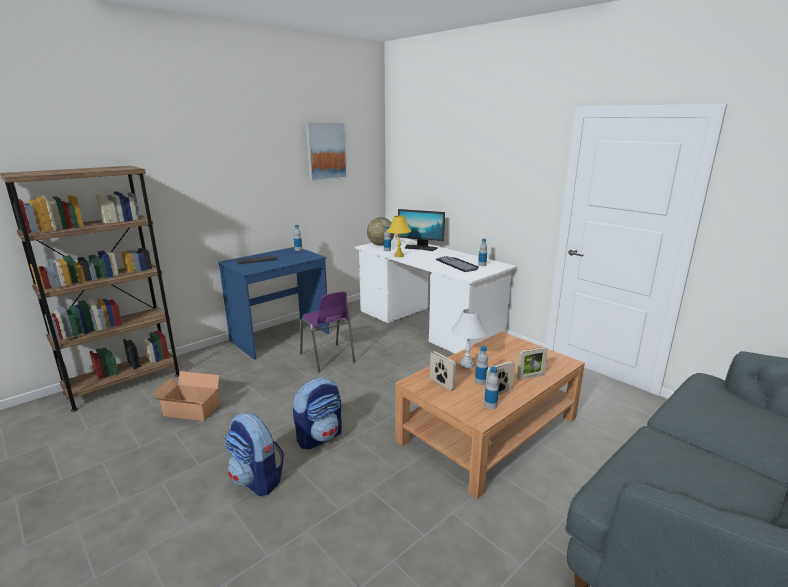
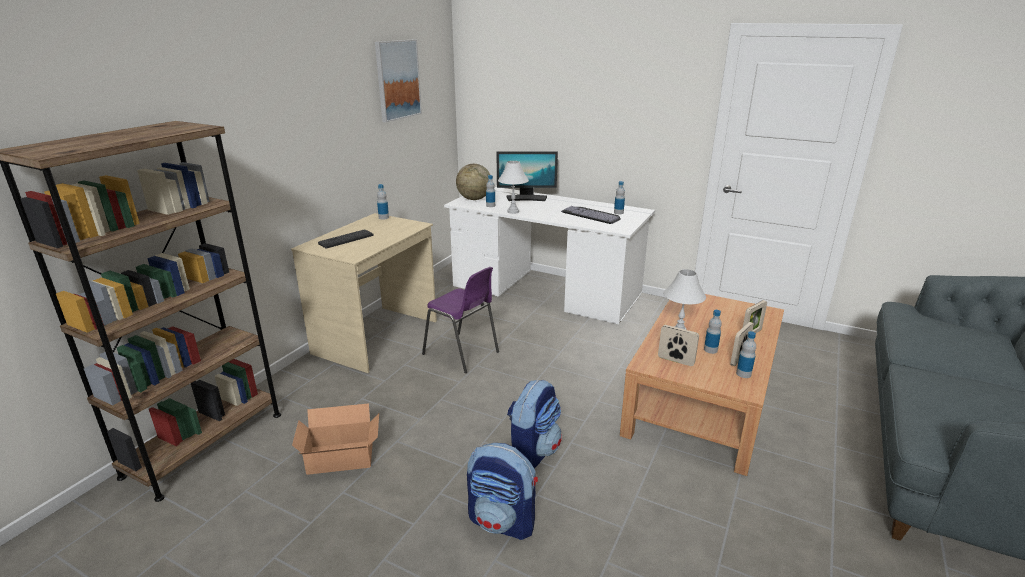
camera: 20 degrees left, 5 degrees up
blue desk [218,247,329,360] -> beige desk [291,213,437,373]
yellow table lamp [387,216,411,257] -> white table lamp [498,161,529,214]

